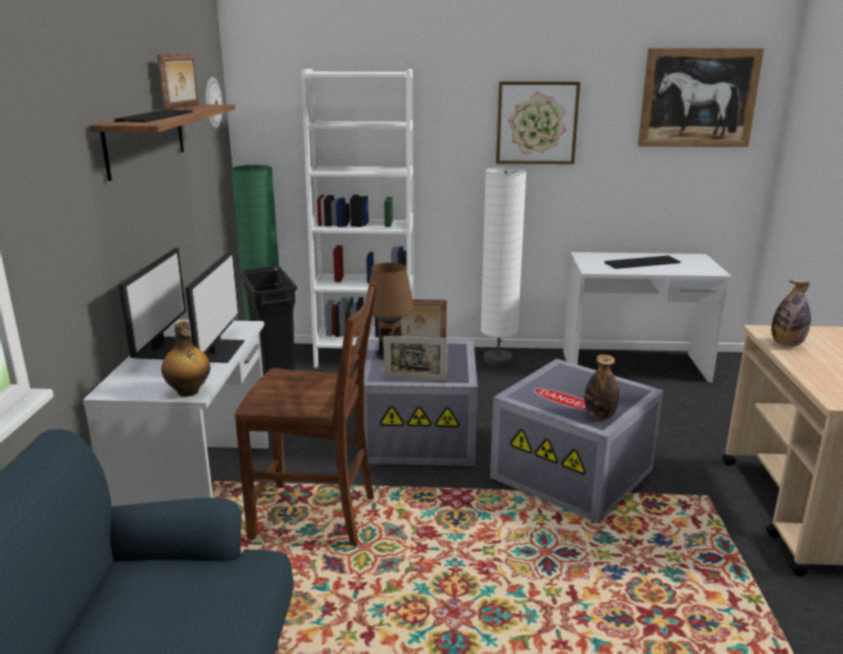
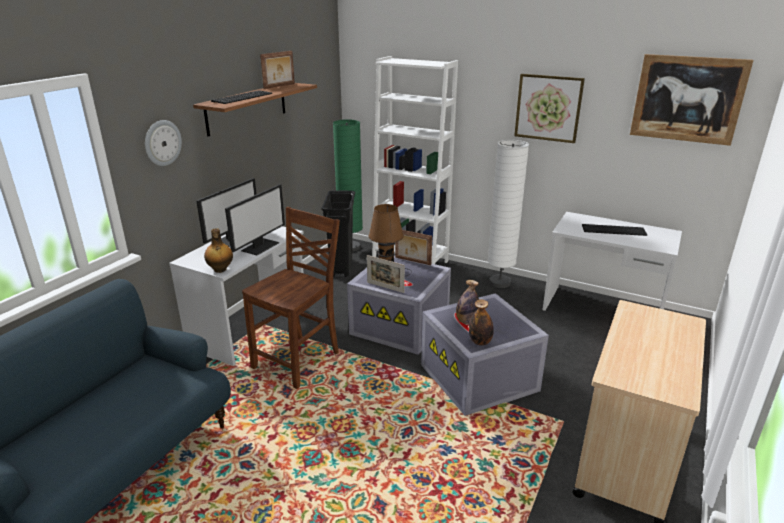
camera: 25 degrees right, 5 degrees up
wall clock [205,77,223,129] -> wall clock moved to [145,120,182,166]
brown chair [235,283,377,546] -> brown chair turned 90 degrees counterclockwise [242,207,340,389]
bottle [771,279,811,346] -> bottle moved to [456,280,479,324]

